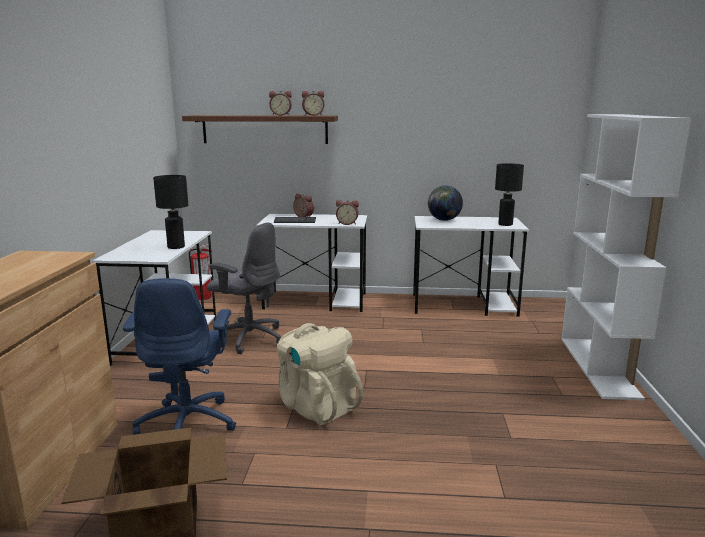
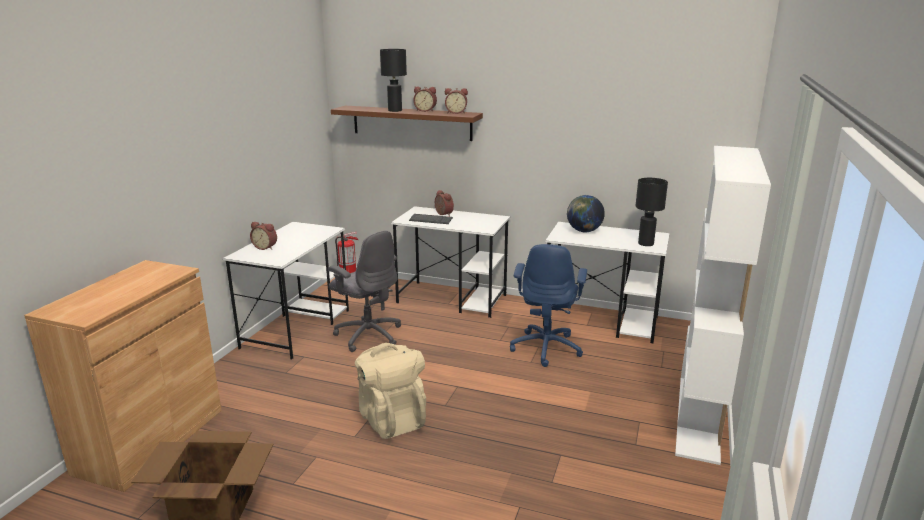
camera: 15 degrees right, 5 degrees up
blue office chair [123,278,236,435] -> blue office chair moved to [510,244,587,367]
black table lamp [153,175,188,249] -> black table lamp moved to [380,49,407,112]
alarm clock [336,200,359,225] -> alarm clock moved to [250,222,277,250]

